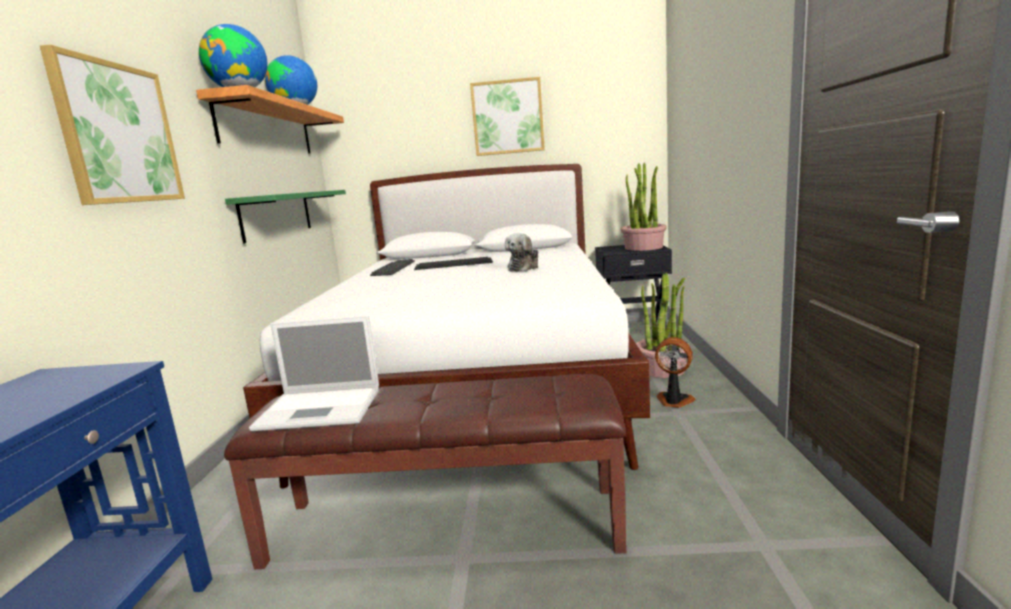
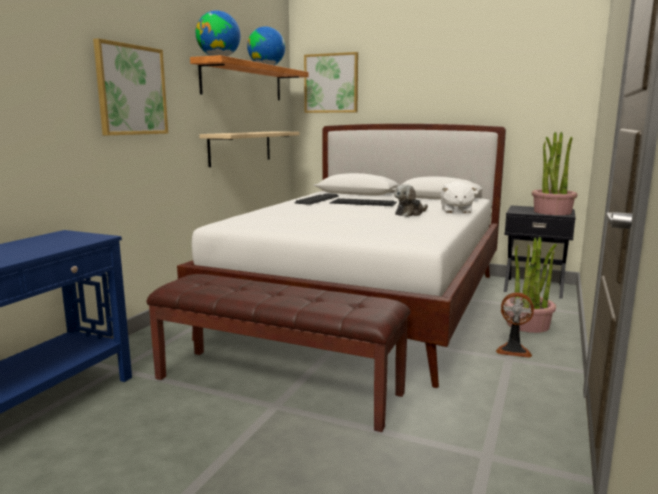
camera: 20 degrees right, 0 degrees up
green shelf [225,190,346,244] -> beige shelf [199,131,299,167]
laptop [249,315,379,431] -> none
picture [470,77,545,156] -> picture moved to [304,52,358,113]
fan [655,337,696,408] -> fan turned 150 degrees clockwise [496,292,534,358]
none -> white plush toy [441,181,477,213]

